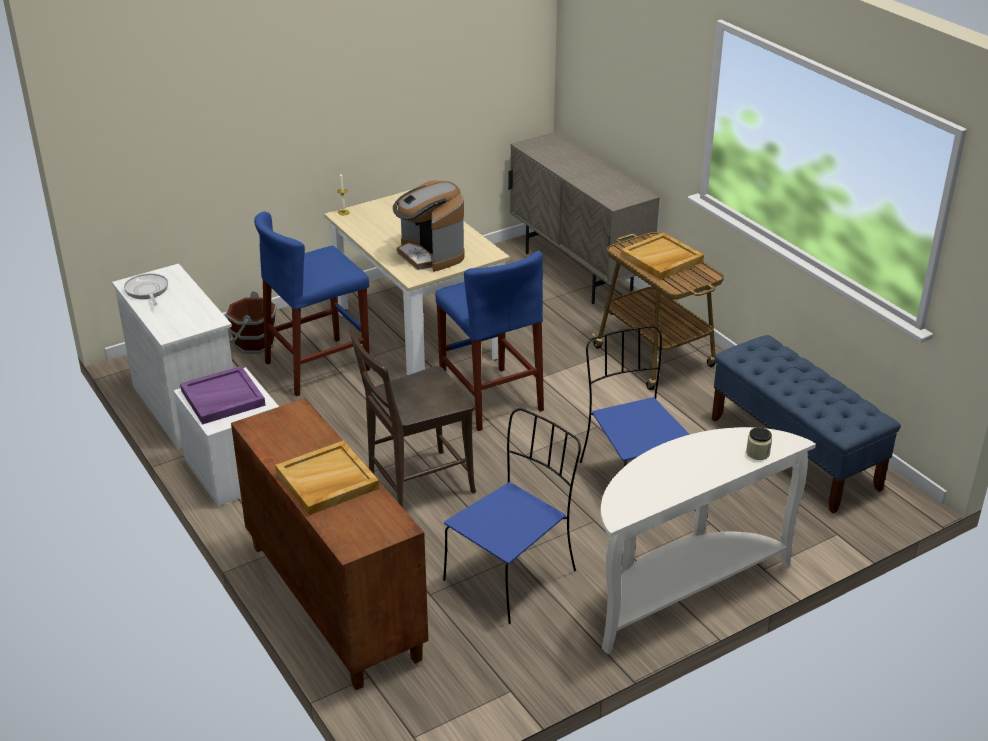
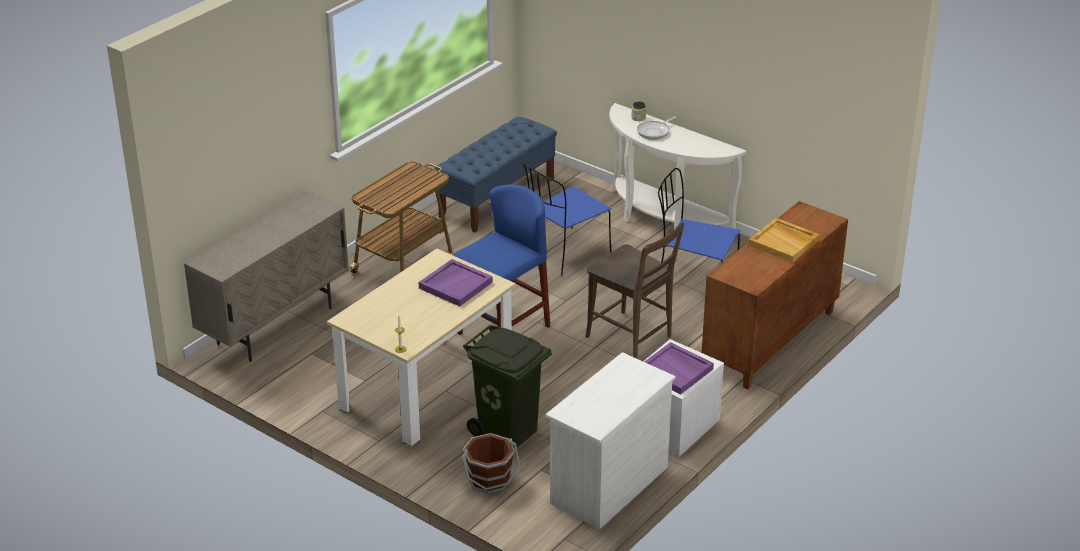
camera: 110 degrees left, 0 degrees up
frying pan [124,273,168,306] -> frying pan moved to [637,116,677,140]
blue stool [254,211,370,396] -> green trash can [463,325,552,448]
coffee machine [393,180,465,272] -> purple tray [419,259,493,306]
beige tray [620,233,704,280] -> none

